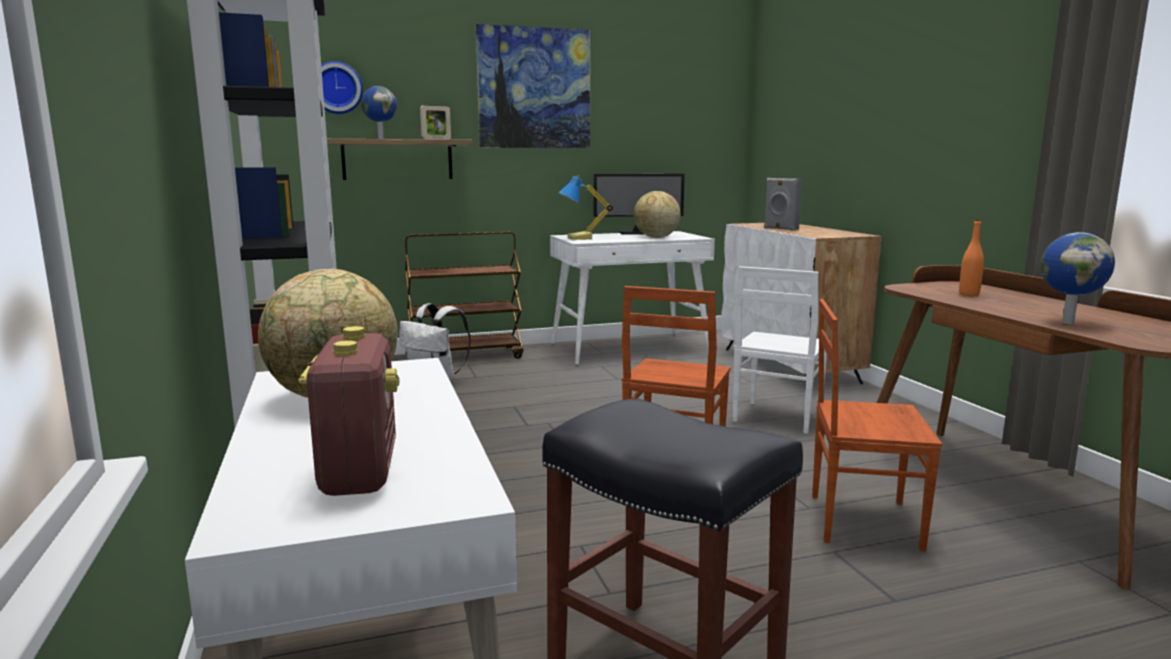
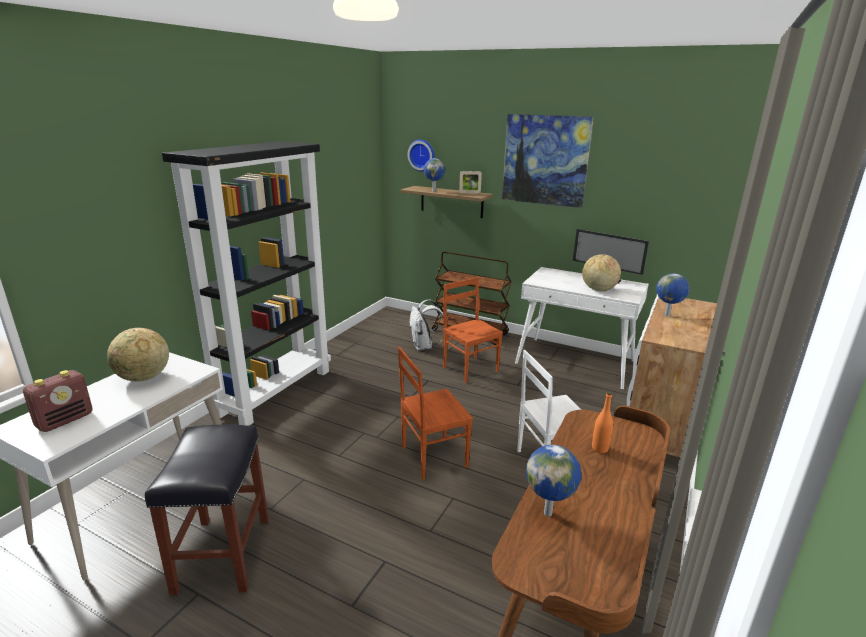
camera: 45 degrees right, 10 degrees up
table lamp [558,175,613,240] -> none
grey speaker [764,178,802,231] -> globe [656,273,689,317]
brown chair [812,299,942,551] -> brown chair moved to [443,277,503,383]

